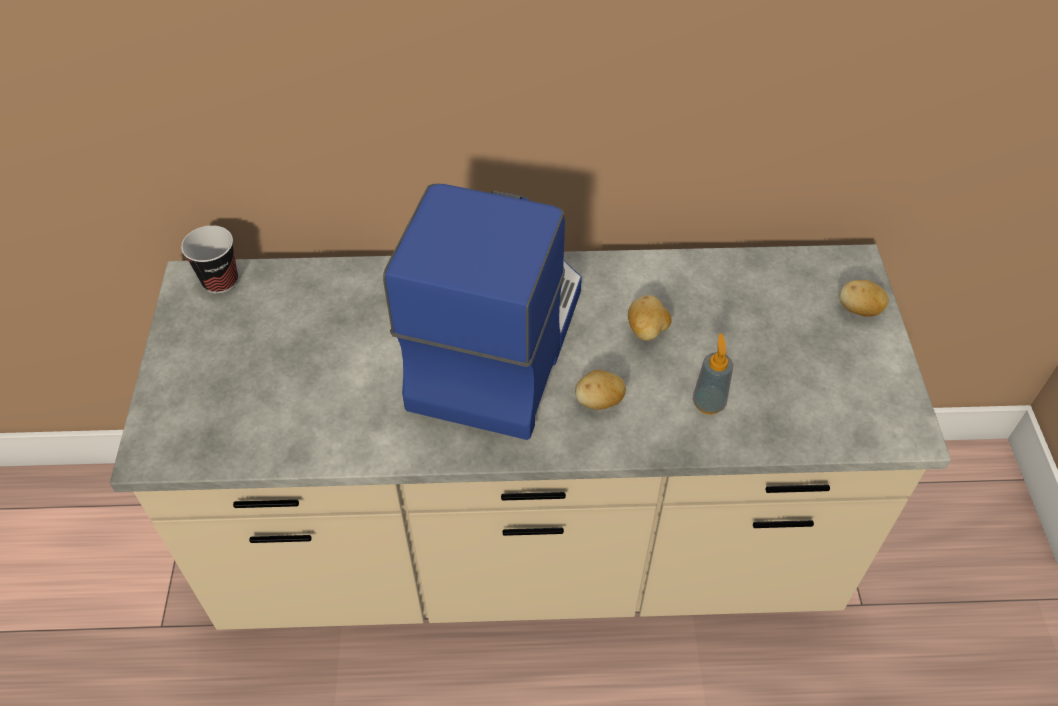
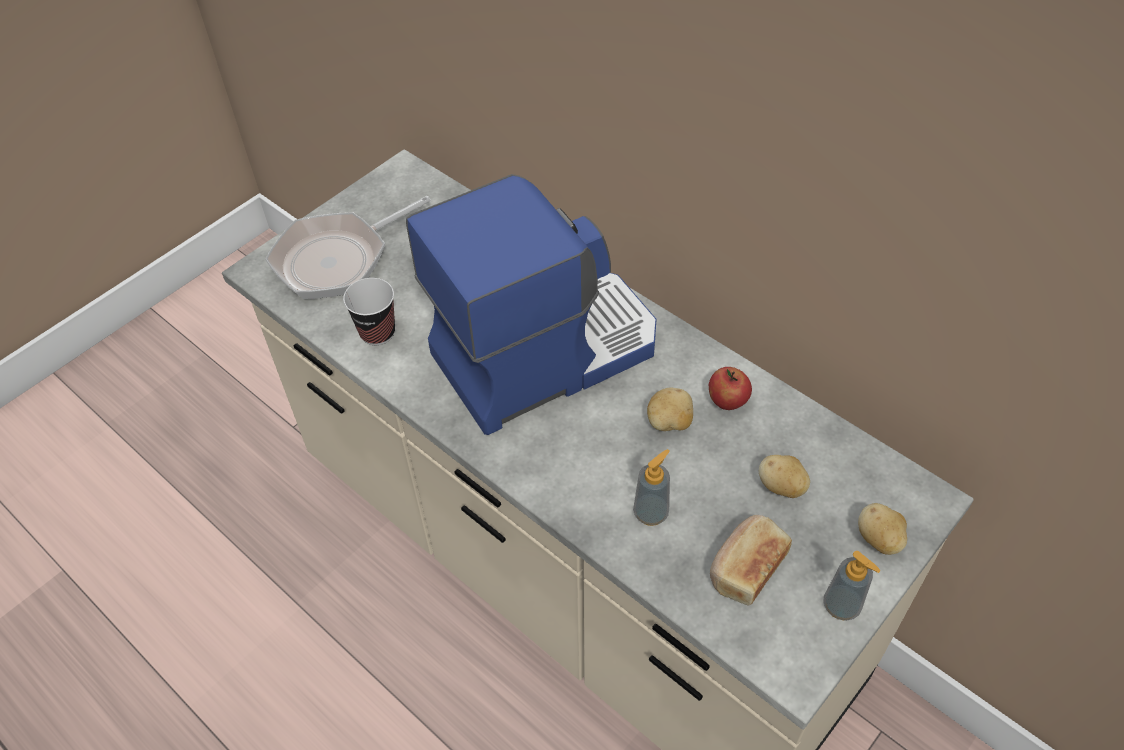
camera: 45 degrees right, 0 degrees up
cup [181,225,238,294] -> cup moved to [343,278,395,345]
potato [575,370,626,410] -> potato moved to [759,455,810,498]
none -> frying pan [265,196,431,299]
none -> apple [709,367,752,410]
none -> bread [710,515,792,606]
none -> soap dispenser [823,551,881,621]

